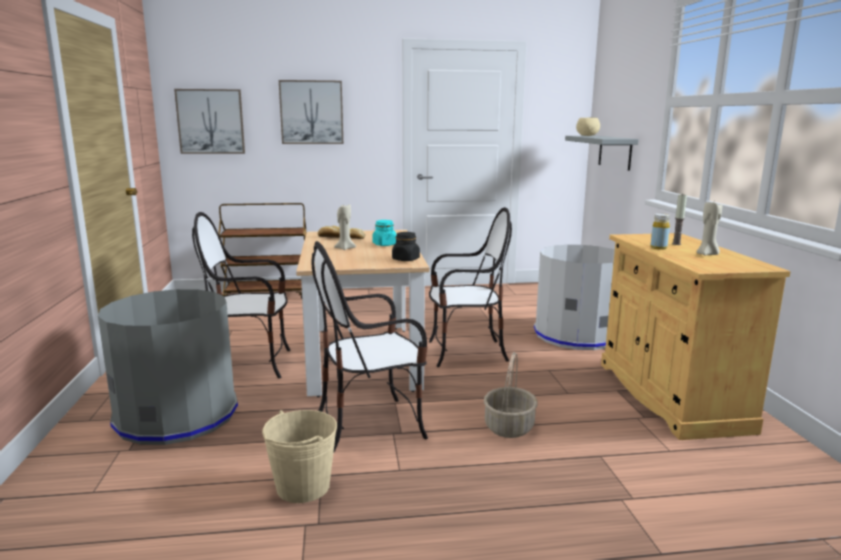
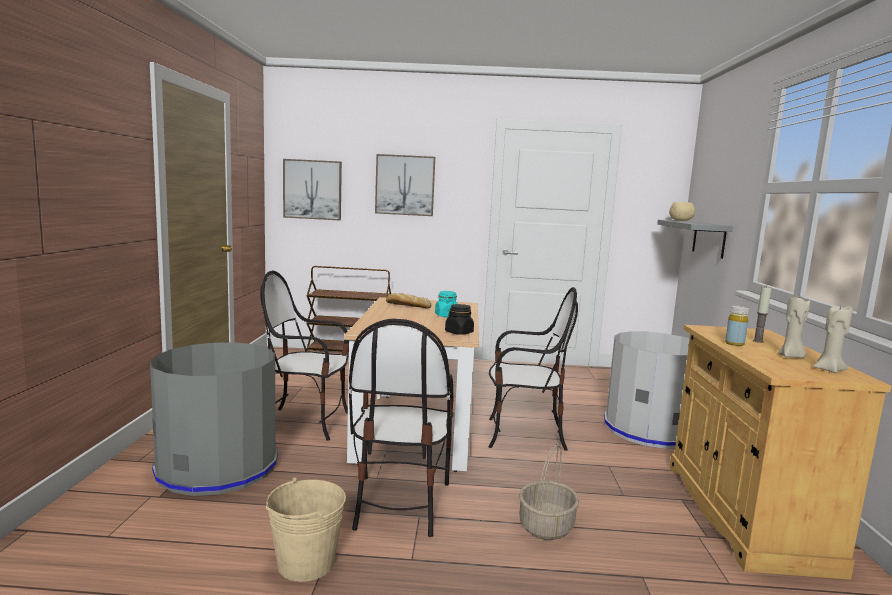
camera: 10 degrees right, 5 degrees down
chair [311,241,428,453] -> chair turned 75 degrees counterclockwise [349,319,454,537]
beige candle [334,204,356,250] -> beige candle moved to [813,306,852,373]

